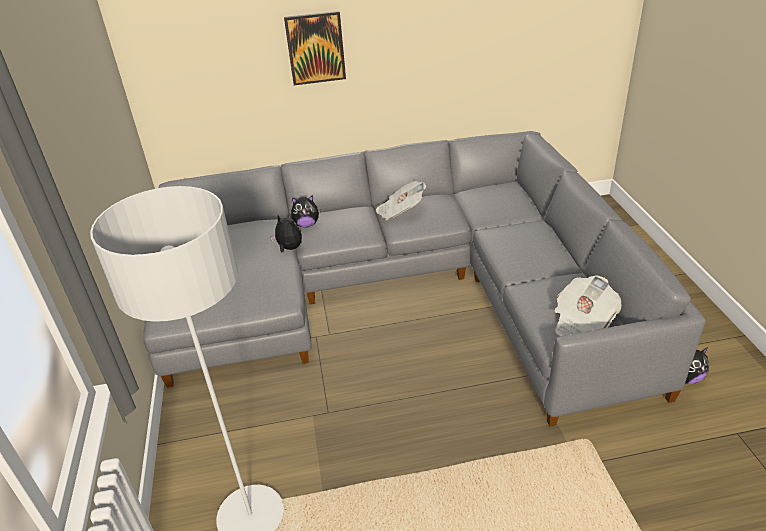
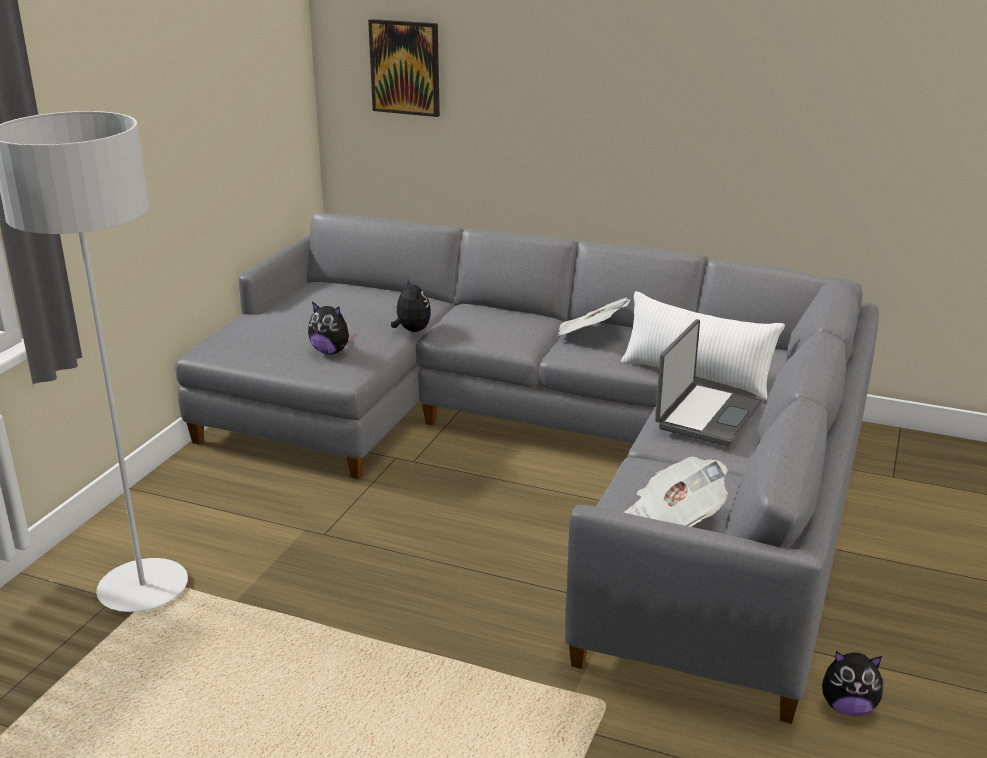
camera: 30 degrees right, 10 degrees down
picture [284,11,346,85] -> picture moved to [368,19,440,117]
plush toy [291,195,321,228] -> plush toy moved to [308,302,356,355]
none -> white pillow [621,291,785,400]
none -> laptop [655,319,763,446]

